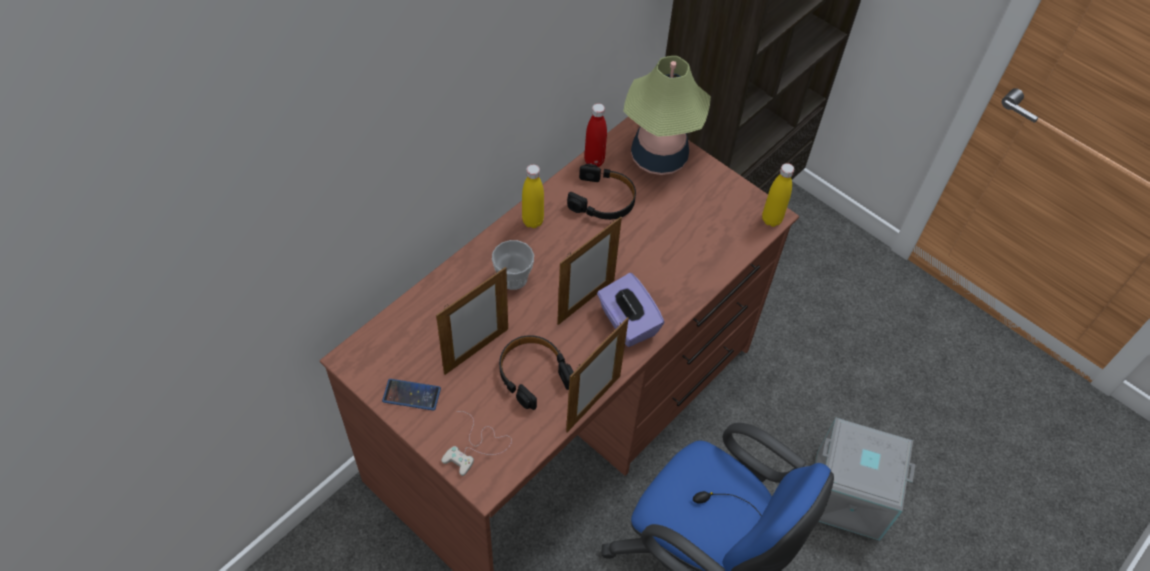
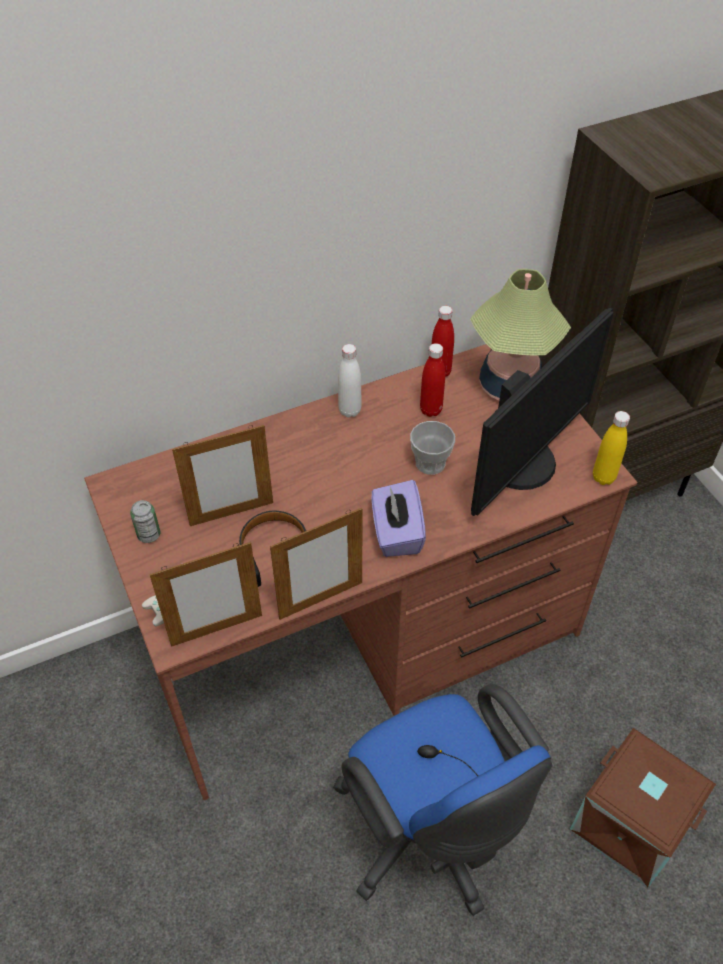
camera: 25 degrees right, 5 degrees down
phone [382,379,441,411] -> can [130,500,160,543]
cup [492,240,534,290] -> cup moved to [410,421,455,475]
yellow bottle [522,164,544,228] -> white bottle [338,344,361,418]
picture frame [557,217,622,325] -> picture frame moved to [149,542,262,647]
black headphones [567,164,636,220] -> red bottle [420,343,445,417]
grey storage box [815,417,915,541] -> brown storage box [570,728,716,888]
none -> monitor [471,308,614,516]

